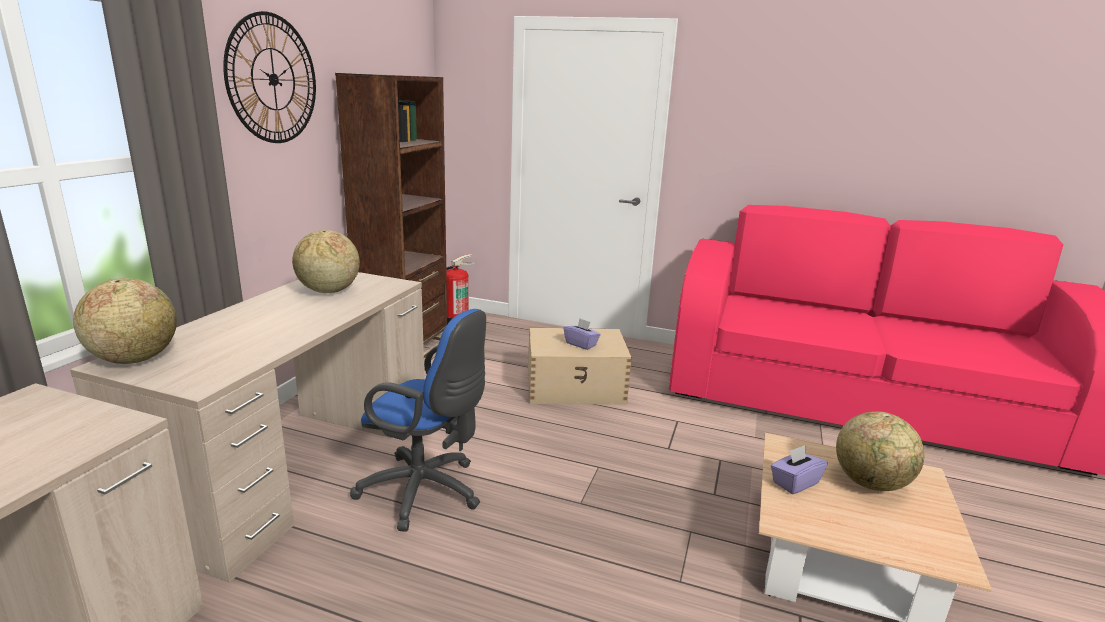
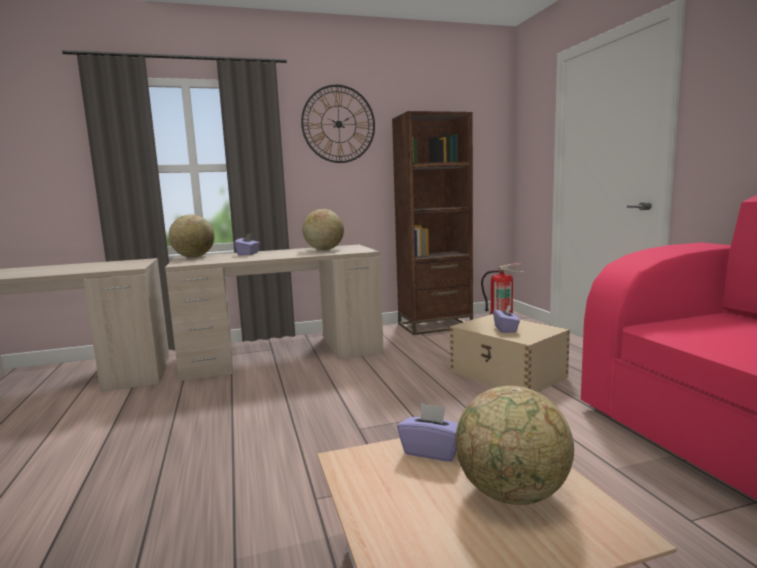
camera: 55 degrees right, 10 degrees down
blue office chair [350,309,486,532] -> none
none -> purple tissue box [234,233,260,255]

